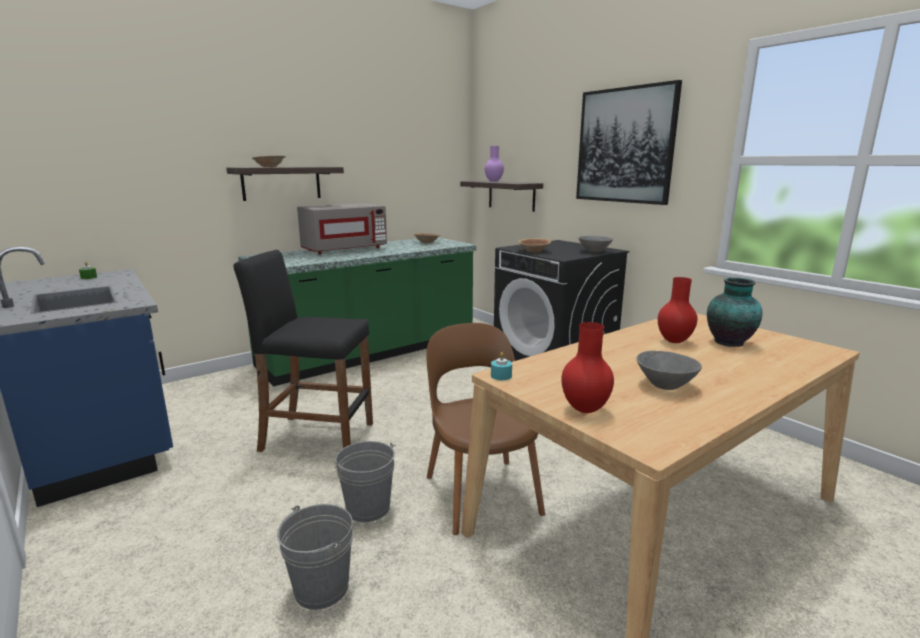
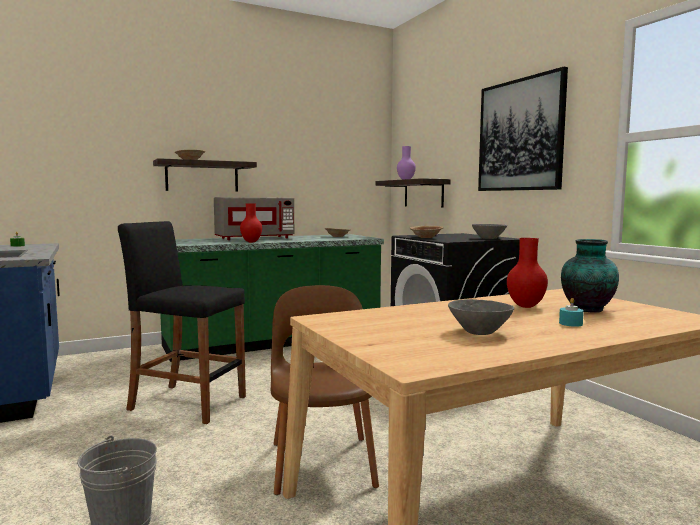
camera: 10 degrees right, 10 degrees down
grey bucket [335,441,396,522] -> none
turquoise candle [491,352,512,380] -> turquoise candle moved to [559,298,584,327]
red vase [561,322,614,413] -> red vase moved to [240,203,262,242]

